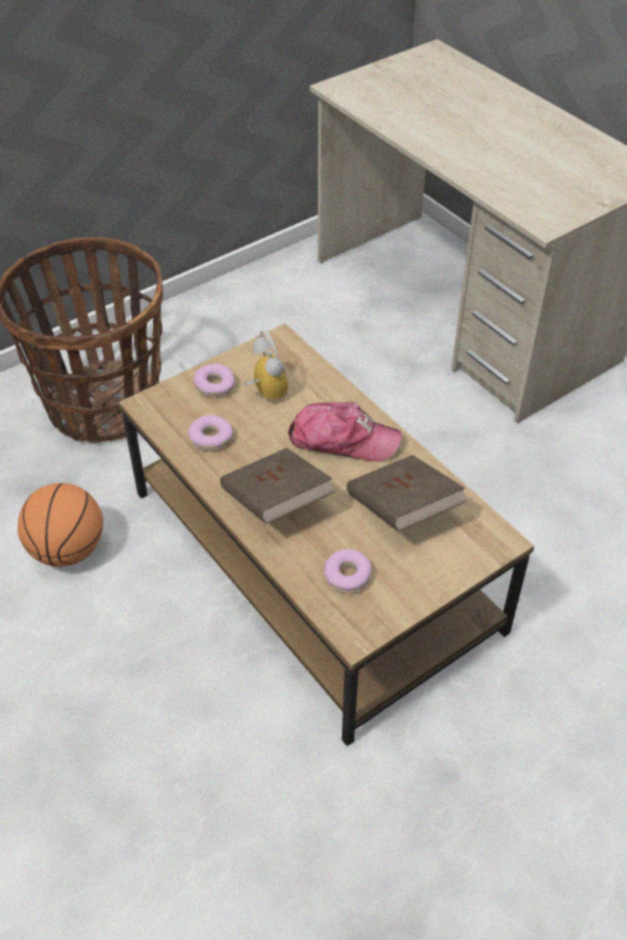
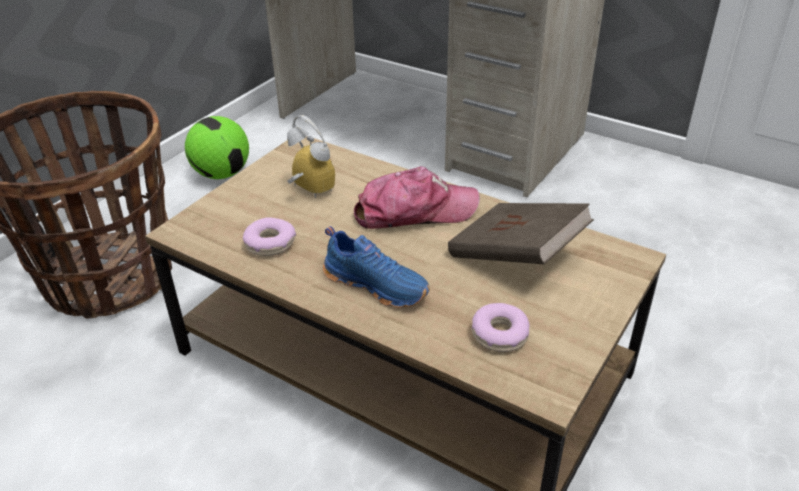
camera: 20 degrees left, 10 degrees down
basketball [18,483,103,567] -> none
donut [194,364,235,397] -> none
brown book [220,448,336,524] -> blue shoe [323,226,430,308]
none -> football [185,116,249,179]

